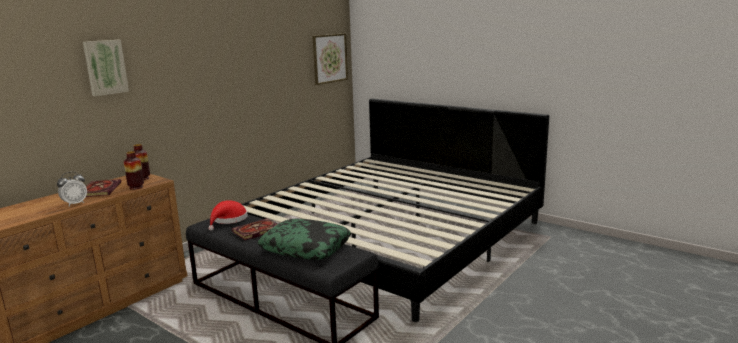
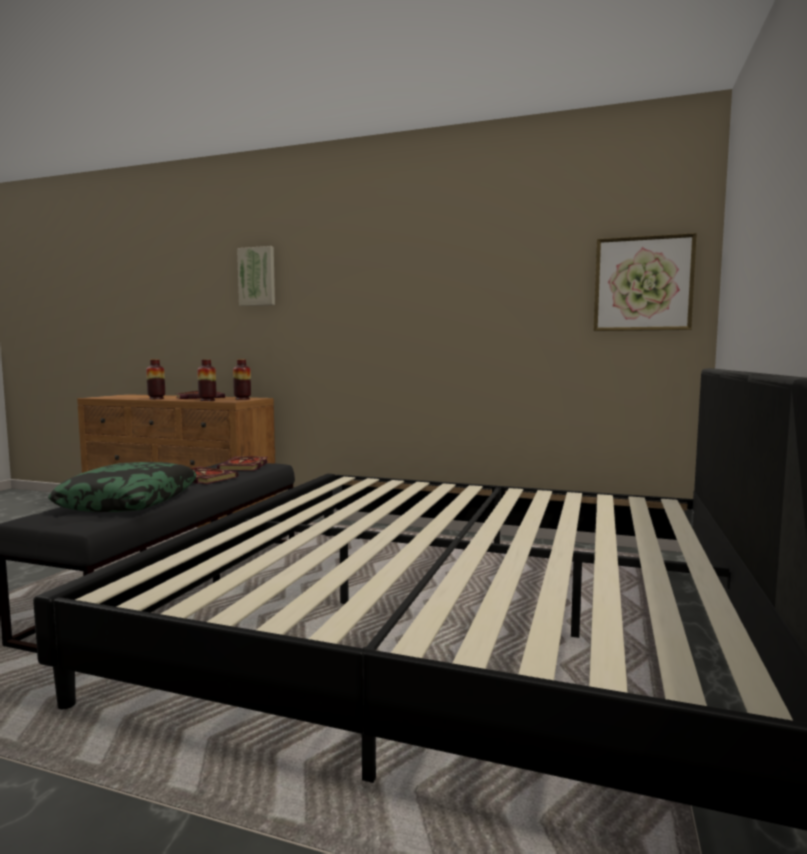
camera: 70 degrees right, 10 degrees down
alarm clock [57,172,87,206] -> vase [146,359,165,399]
red hat [208,200,248,231] -> book [217,456,269,471]

